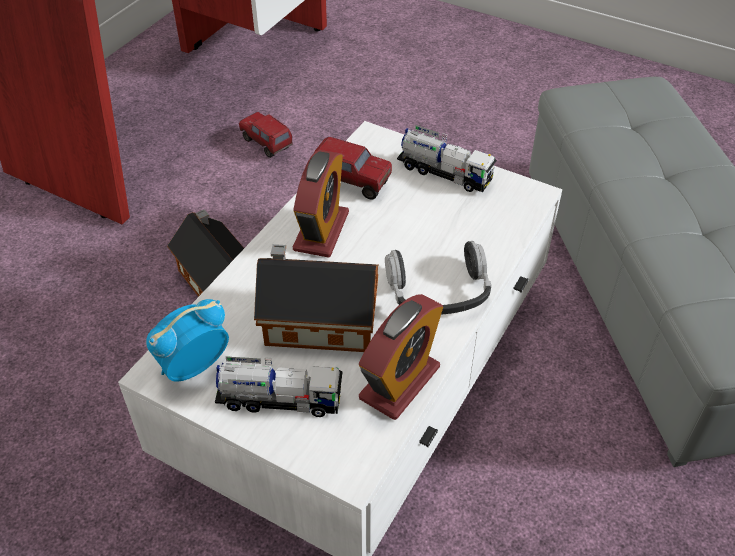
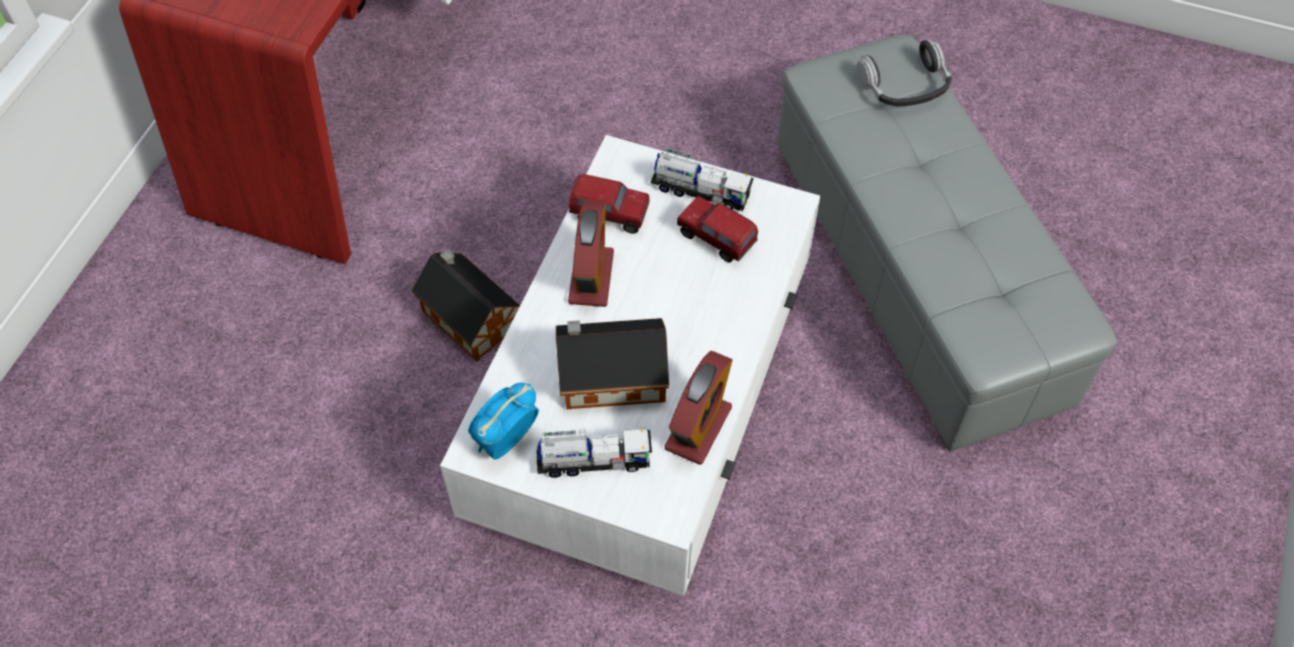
camera: 10 degrees left, 10 degrees up
toy truck [239,112,293,158] -> toy truck moved to [677,196,758,262]
headphones [385,241,491,315] -> headphones moved to [857,39,952,106]

